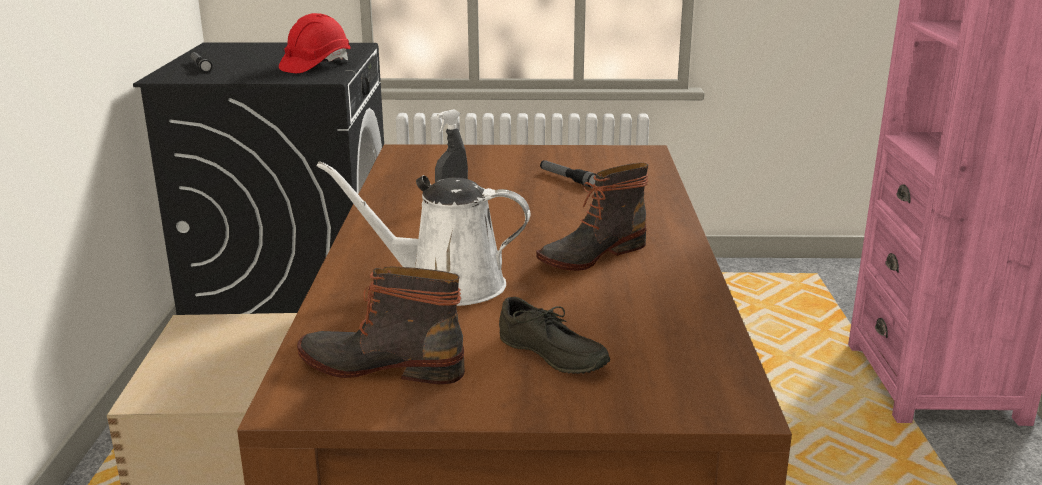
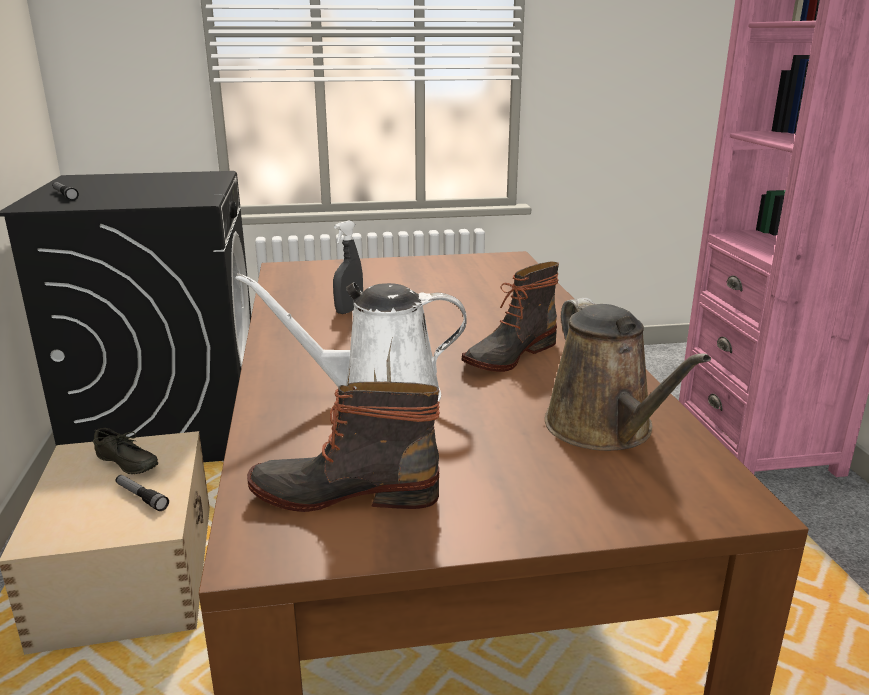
camera: 10 degrees left, 0 degrees up
red hard hat [279,13,351,73] -> none
grey shoe [499,297,610,374] -> grey shoe moved to [93,428,158,474]
flashlight [540,160,595,188] -> flashlight moved to [116,475,169,511]
none -> brown watering can [545,297,711,451]

